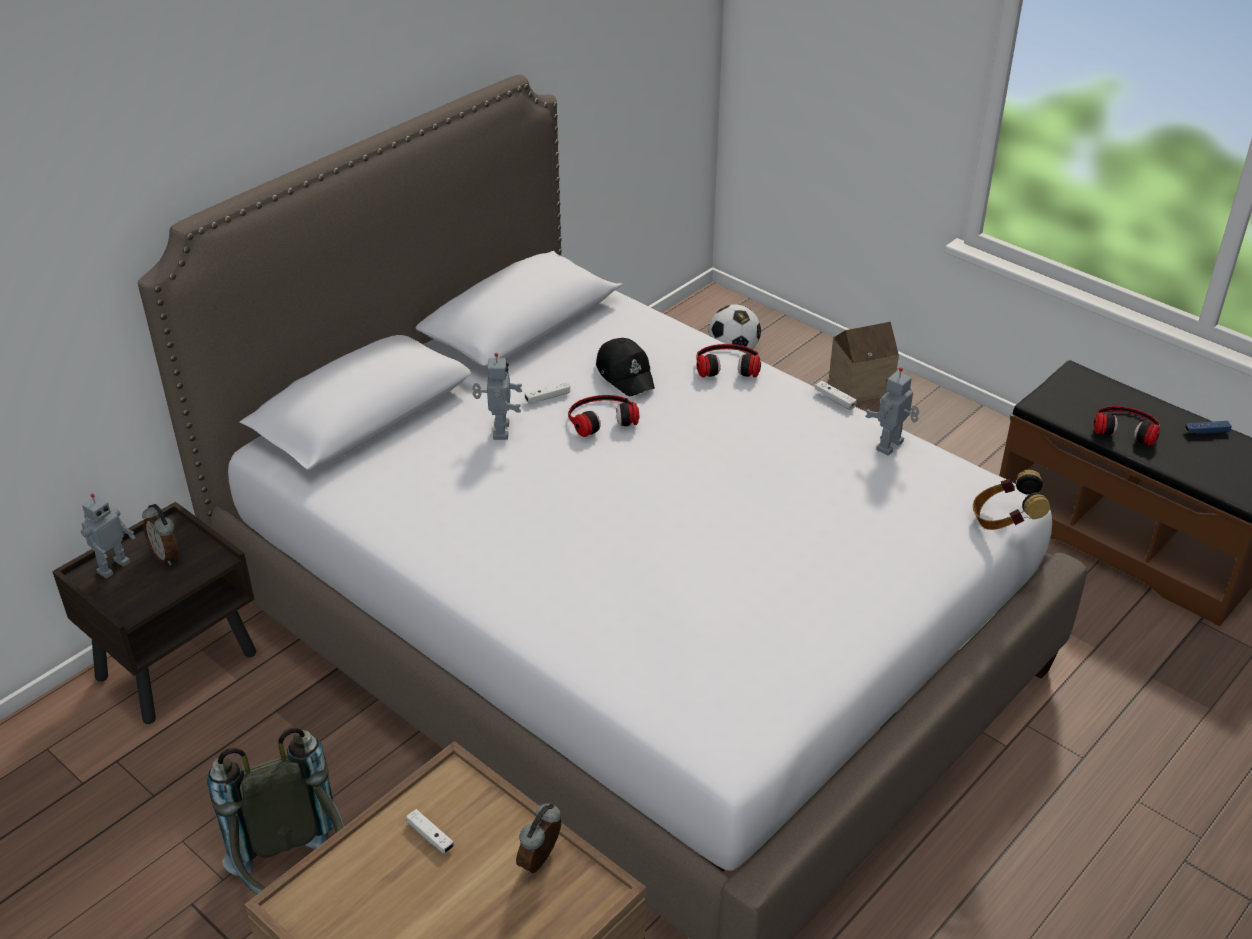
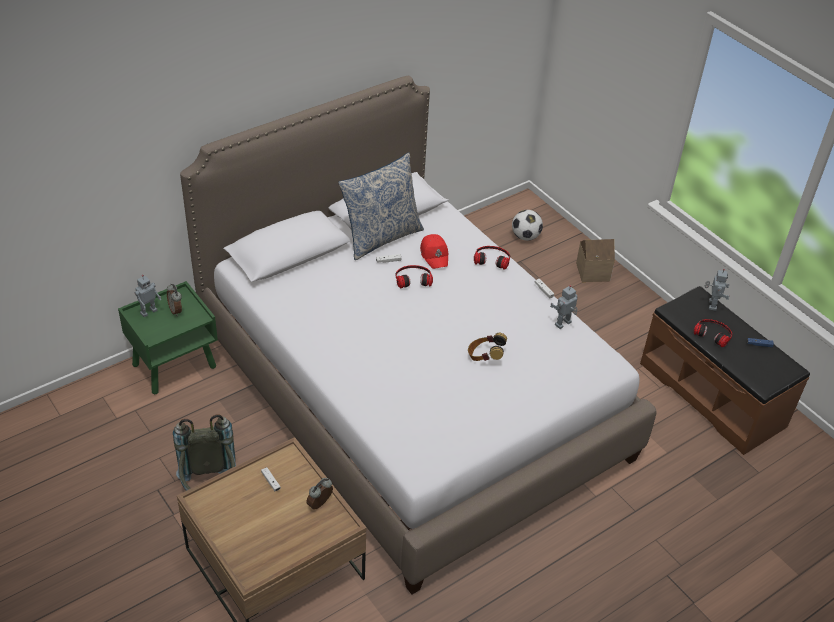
camera: 10 degrees right, 5 degrees up
brown nightstand [52,502,256,724] -> green nightstand [118,281,218,394]
toy robot [472,353,522,440] -> toy robot moved to [705,269,730,311]
black cap [596,338,655,396] -> red cap [420,234,449,269]
headphones [973,470,1050,530] -> headphones moved to [468,333,507,361]
none -> pillow [338,152,424,260]

